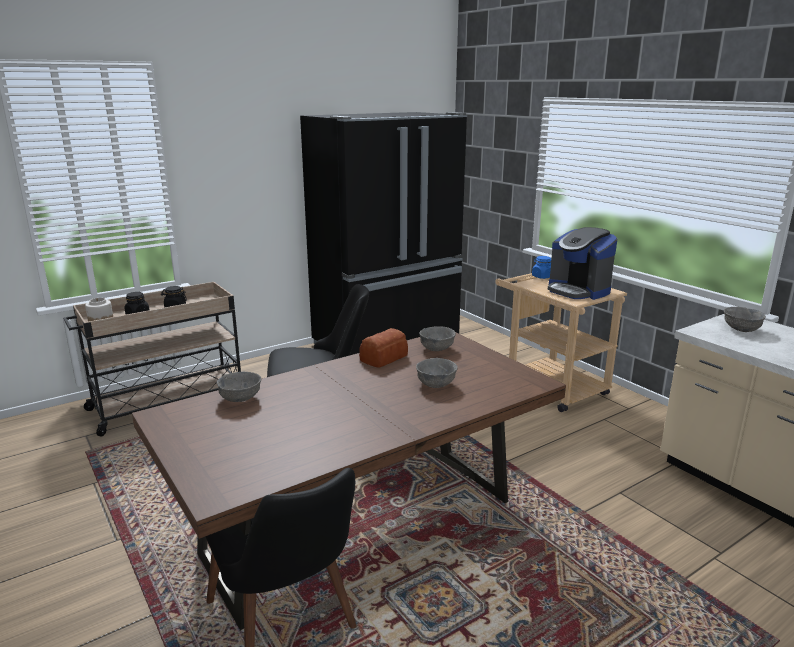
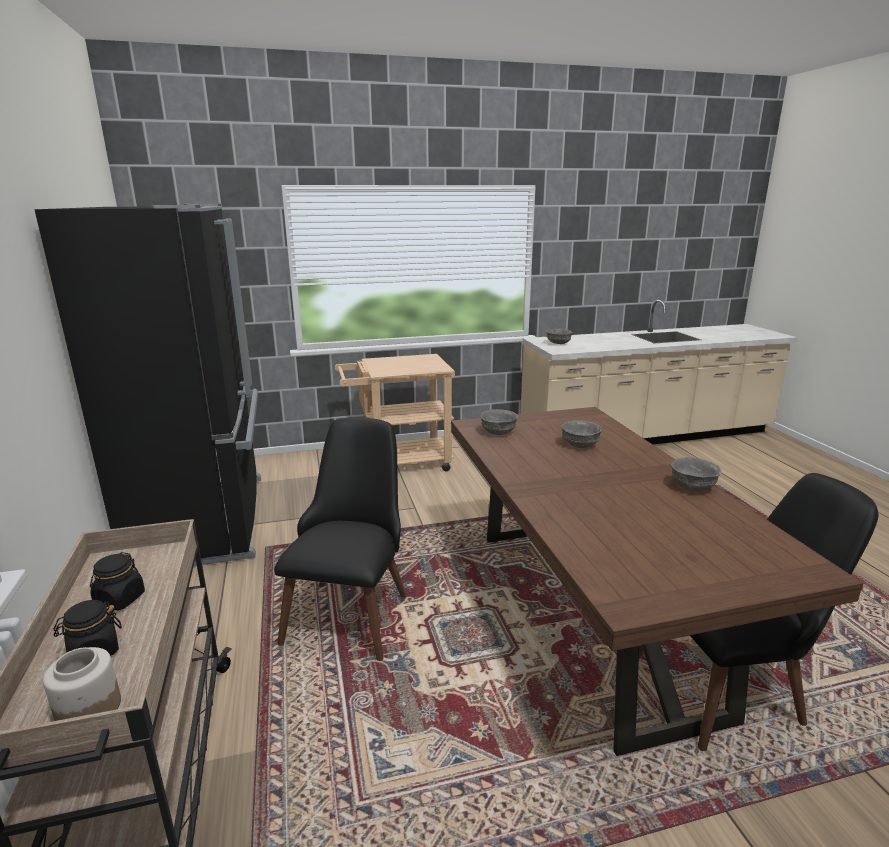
camera: 70 degrees left, 0 degrees up
grey bowl [217,372,262,402] -> grey bowl moved to [671,457,721,491]
bread [359,328,408,368] -> none
blue jar [532,256,551,279] -> none
coffee machine [548,227,618,300] -> none

